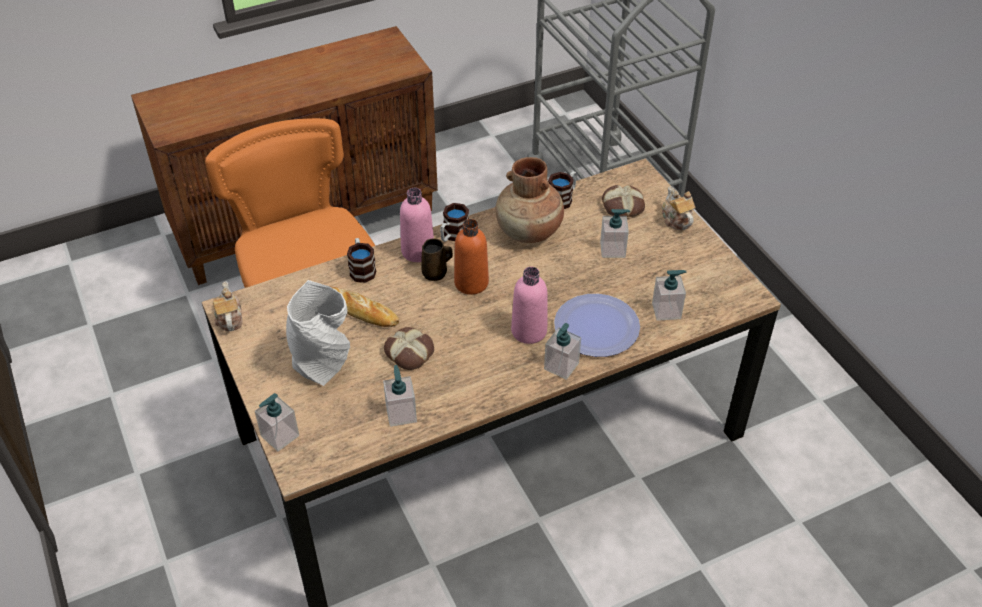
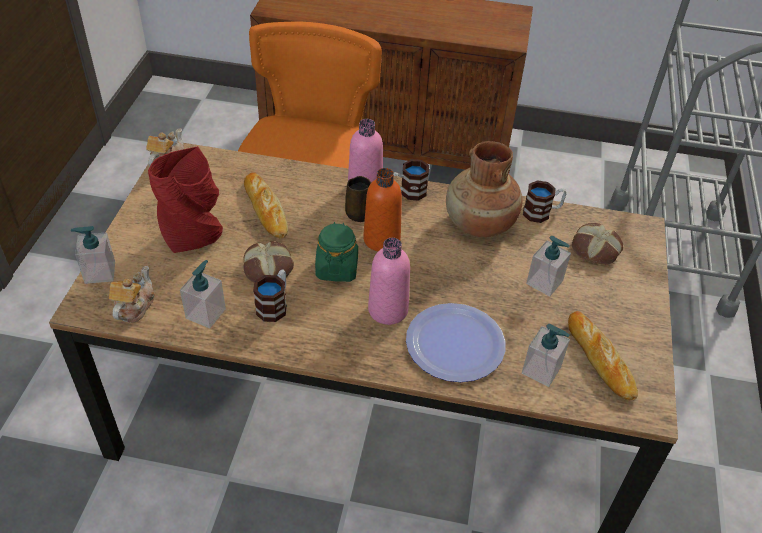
camera: 35 degrees right, 0 degrees up
grey vase [286,280,350,386] -> red vase [148,146,223,253]
mug [347,238,376,283] -> mug moved to [253,269,287,322]
soap dispenser [544,323,581,380] -> none
teapot [662,186,696,230] -> teapot moved to [109,266,155,323]
none -> green jar [315,222,358,282]
none -> bread [568,311,638,401]

